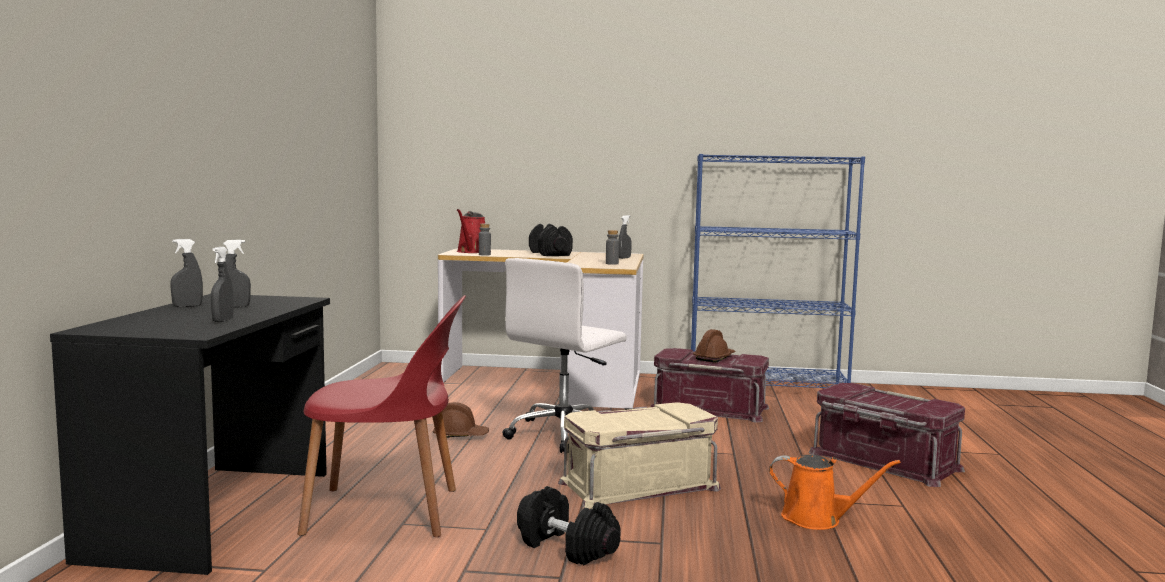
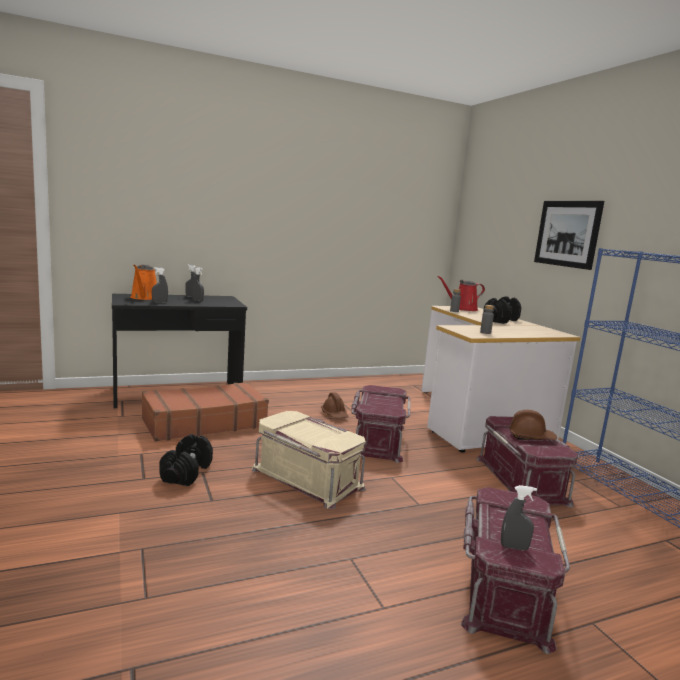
camera: 60 degrees right, 5 degrees up
red chair [298,295,466,537] -> brown suitcase [142,382,269,442]
white office chair [502,258,626,453] -> red storage box [351,385,411,463]
grey spray bottle [618,215,632,259] -> grey spray bottle moved to [501,485,537,551]
orange watering can [769,455,901,530] -> orange watering can moved to [130,265,157,300]
none -> picture [534,201,604,270]

